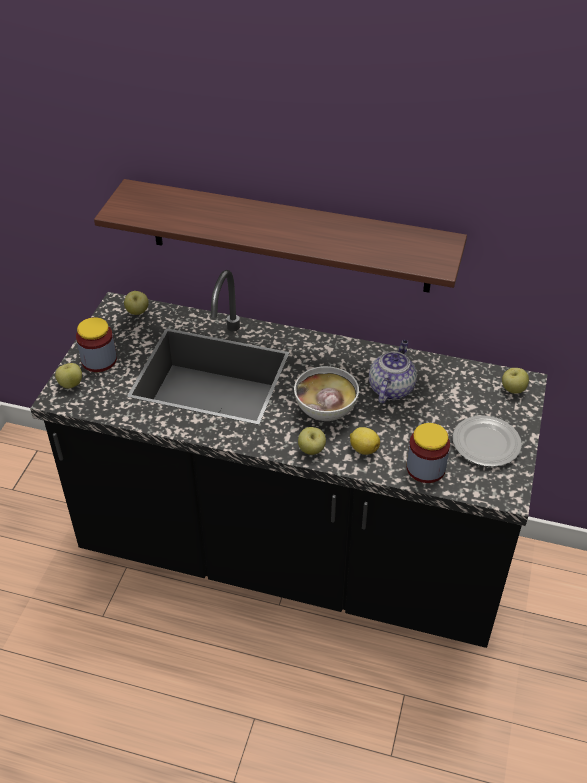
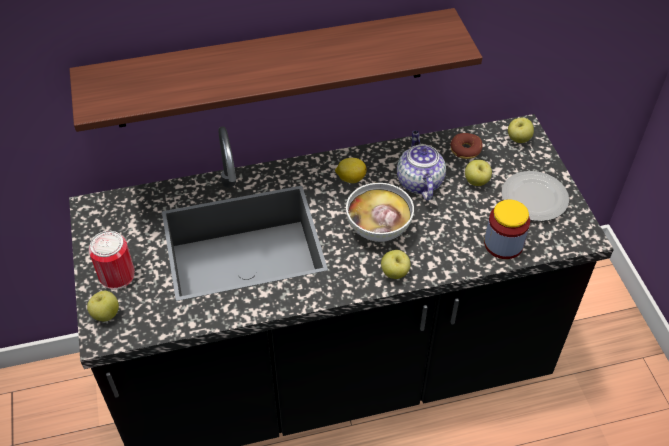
camera: 30 degrees left, 5 degrees up
jar [76,317,117,372] -> can [89,231,135,290]
apple [124,291,149,315] -> apple moved to [465,160,492,186]
lemon [350,427,380,455] -> lemon moved to [335,158,367,183]
none -> donut [450,133,483,159]

